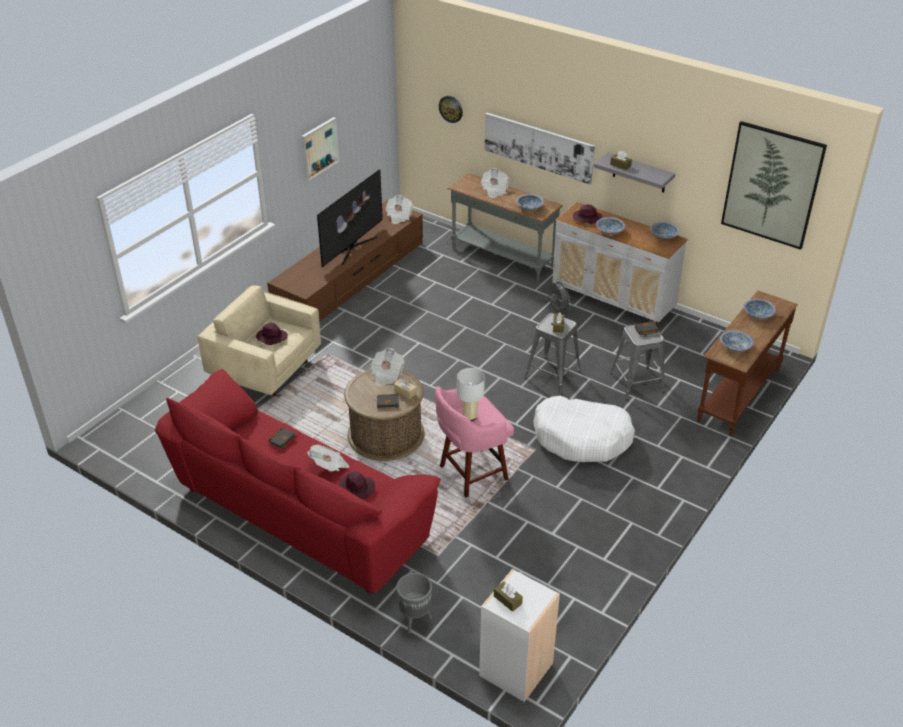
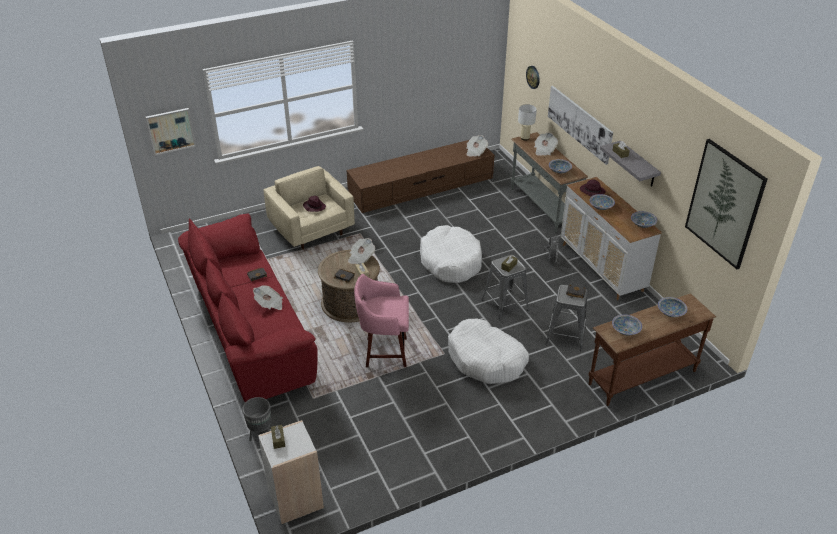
camera: 30 degrees right, 0 degrees up
picture [302,117,339,181] -> picture moved to [145,108,196,155]
television [317,169,383,267] -> none
purple hat [339,472,375,499] -> none
white table lamp [457,368,485,421] -> white table lamp moved to [518,104,537,141]
none -> white dog bed [420,225,482,283]

